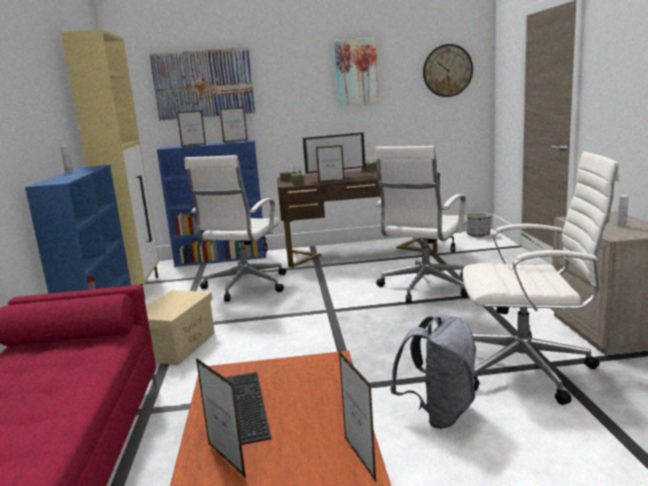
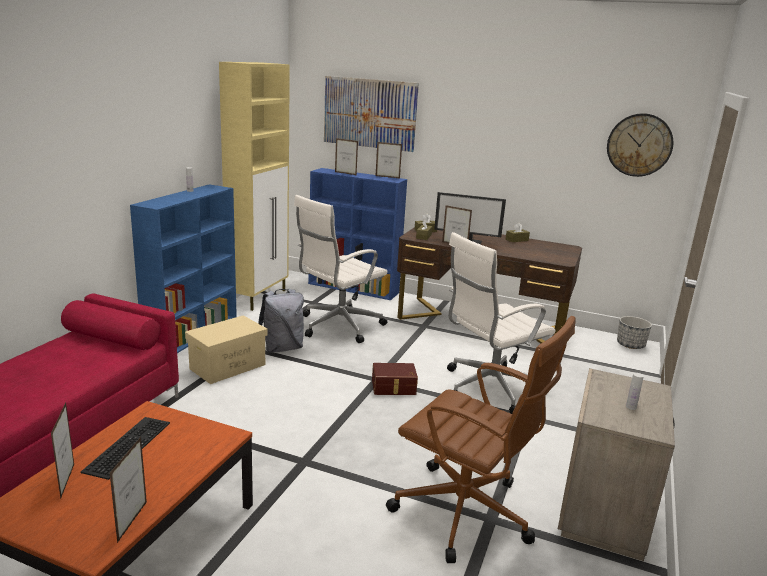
camera: 25 degrees right, 5 degrees up
picture [334,38,379,106] -> none
grey backpack [390,315,476,429] -> grey backpack moved to [258,288,304,353]
white office chair [462,152,621,405] -> brown office chair [386,316,576,563]
none -> brown storage box [372,363,418,395]

